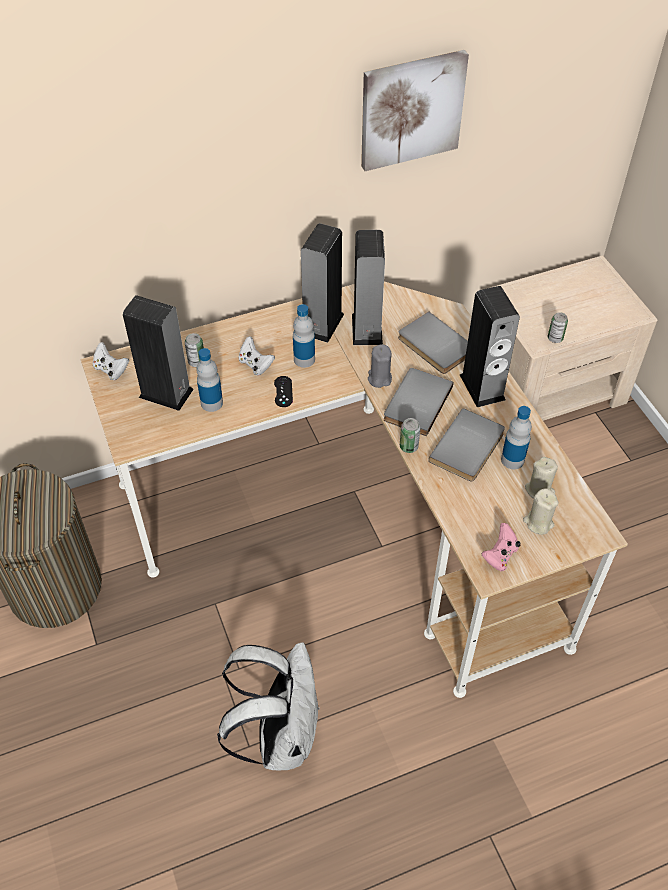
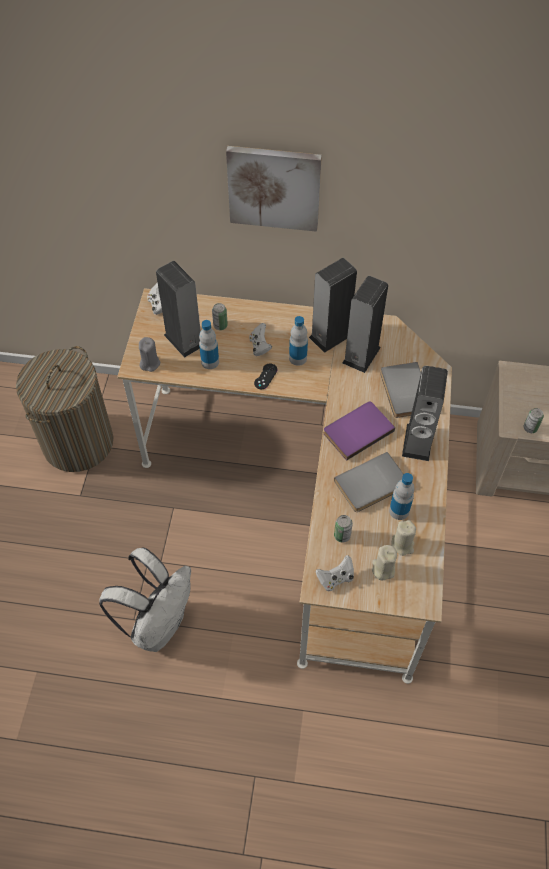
camera: 30 degrees right, 5 degrees up
picture [361,50,469,171] -> picture moved to [226,146,322,232]
grey candle [368,344,392,388] -> grey candle moved to [139,337,160,372]
grey book [384,368,453,436] -> purple book [324,401,395,461]
can [400,418,420,453] -> can moved to [334,515,353,543]
pink game controller [482,523,521,571] -> white game controller [316,555,354,591]

